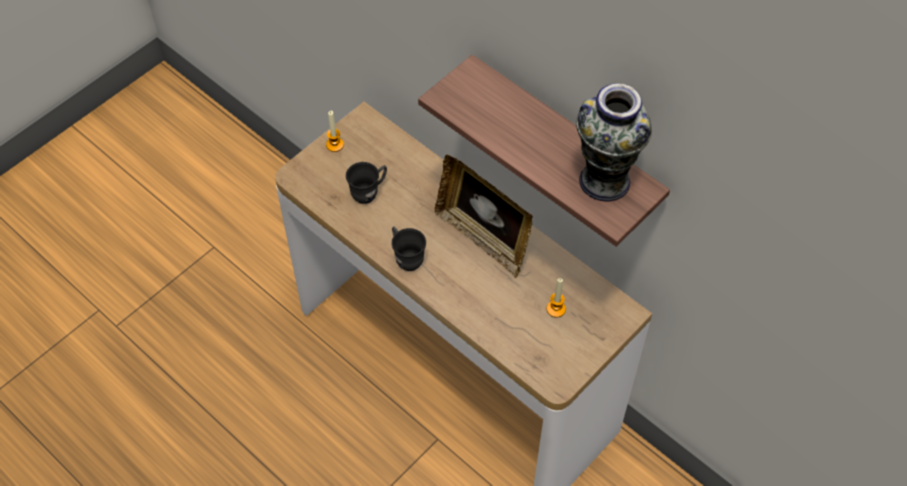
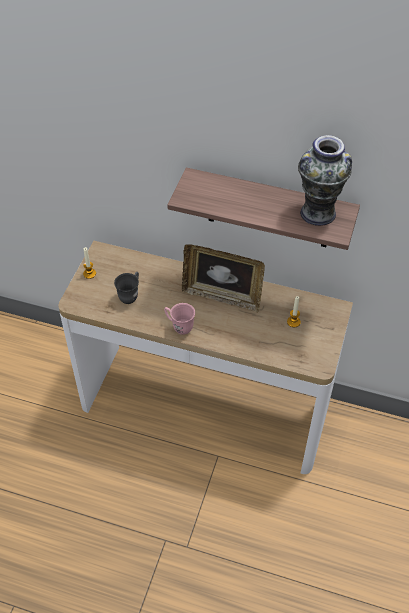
camera: 25 degrees left, 5 degrees down
grey mug [392,227,426,271] -> pink mug [164,303,195,335]

